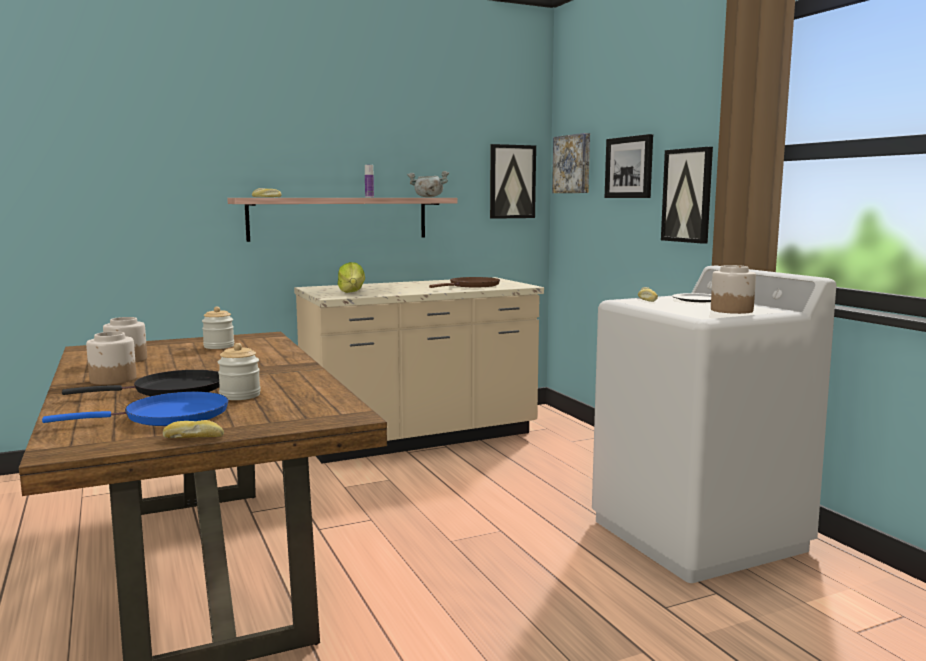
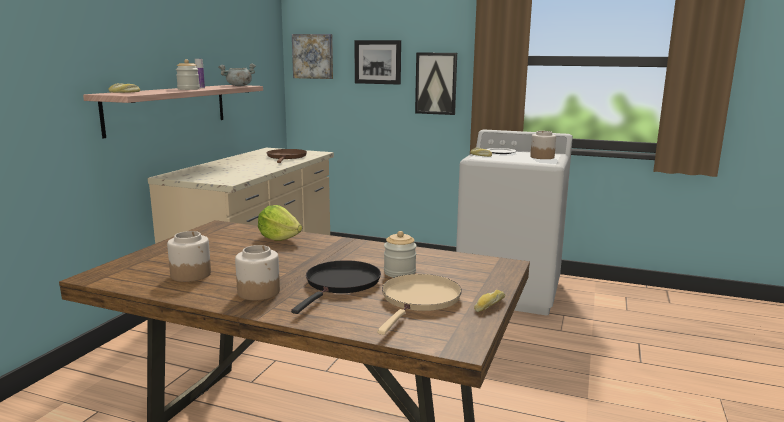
camera: 45 degrees left, 5 degrees up
blue frying pan [42,392,228,426] -> beige frying pan [377,274,462,335]
jar [202,307,234,349] -> jar moved to [176,59,200,90]
lettuce [338,262,365,293] -> lettuce moved to [258,205,302,241]
picture [490,144,536,219] -> none

